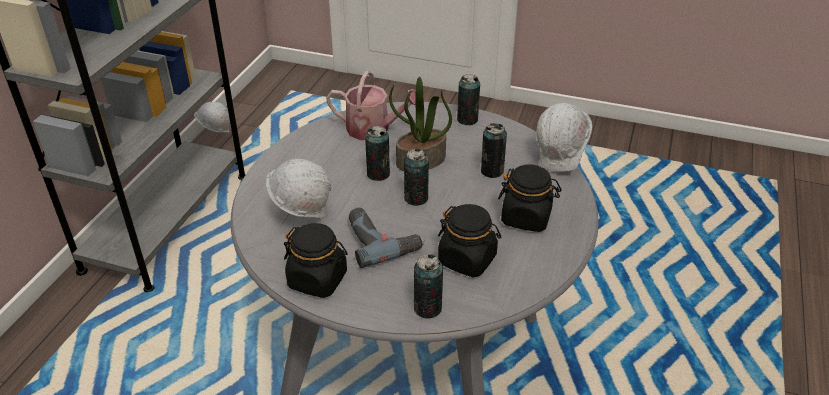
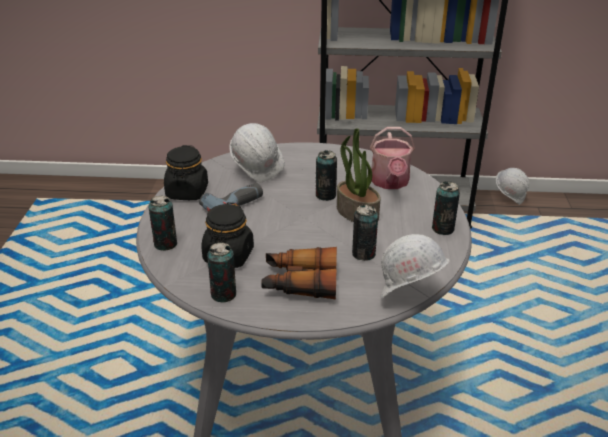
camera: 75 degrees right, 5 degrees down
can [404,149,429,206] -> can moved to [207,243,236,303]
black jar [498,165,562,232] -> binoculars [261,247,337,300]

